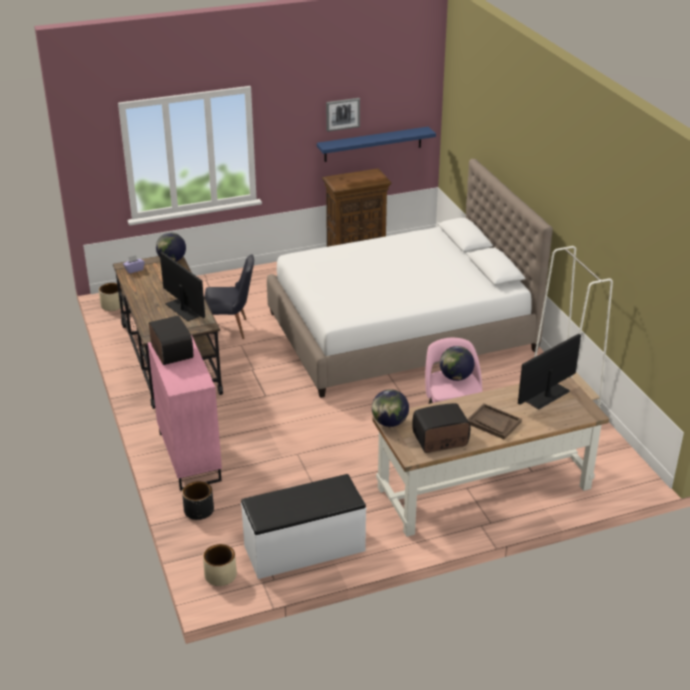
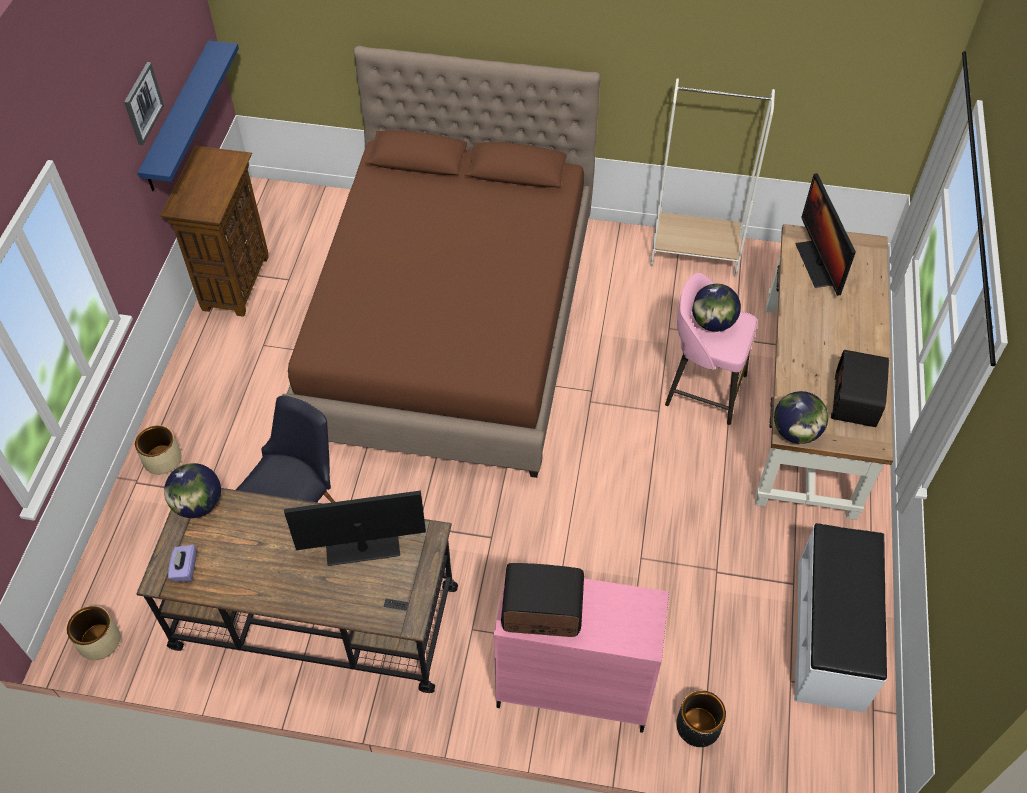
camera: 60 degrees left, 20 degrees up
beige planter [203,544,237,586] -> beige planter moved to [135,425,182,475]
white bed [267,159,553,398] -> brown bed [281,46,600,478]
brown tray [467,404,522,439] -> none

